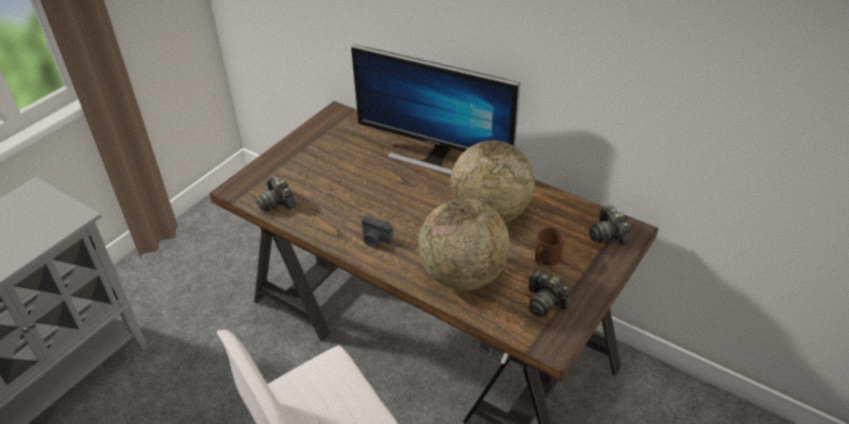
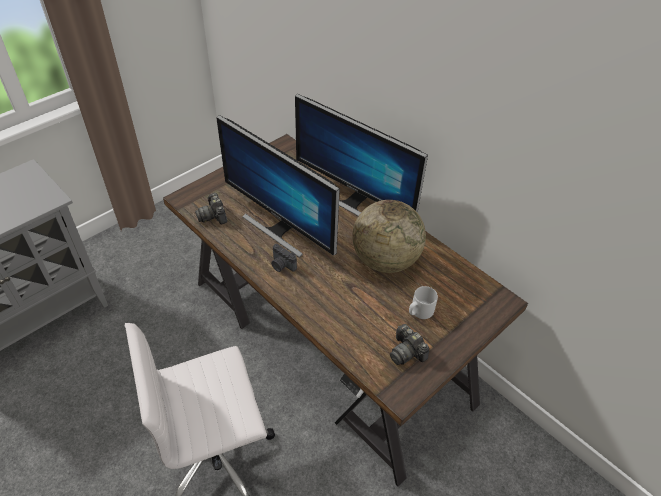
camera: 10 degrees right, 5 degrees up
globe [418,199,510,291] -> none
brown mug [535,227,564,266] -> grey mug [409,286,438,319]
camera [589,205,631,245] -> none
none -> monitor [216,115,340,258]

